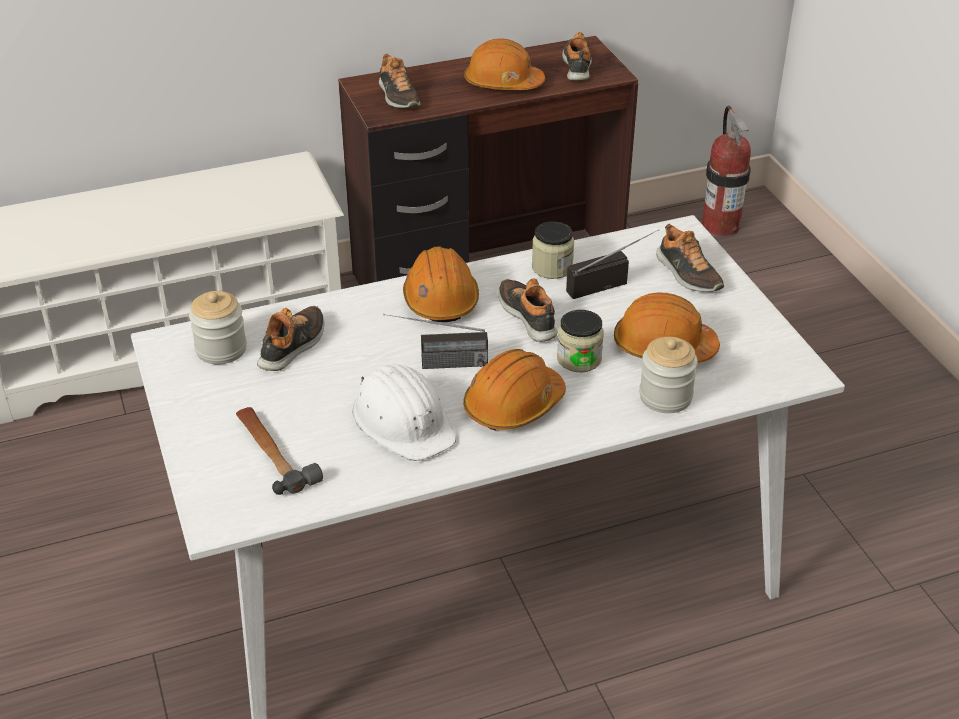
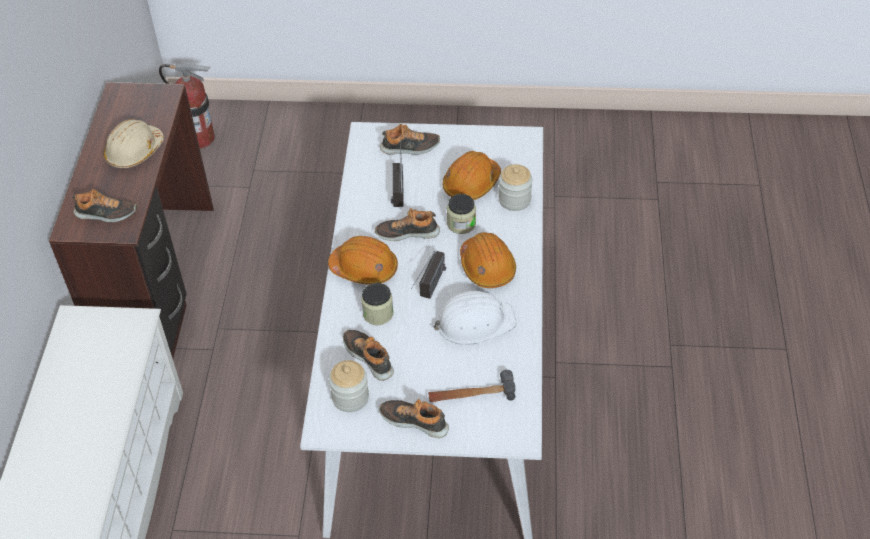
camera: 65 degrees left, 10 degrees up
orange hard hat [464,38,545,90] -> beige hard hat [103,119,164,169]
jar [532,222,574,279] -> jar moved to [361,283,393,325]
shoe [562,32,592,81] -> shoe moved to [379,399,449,438]

